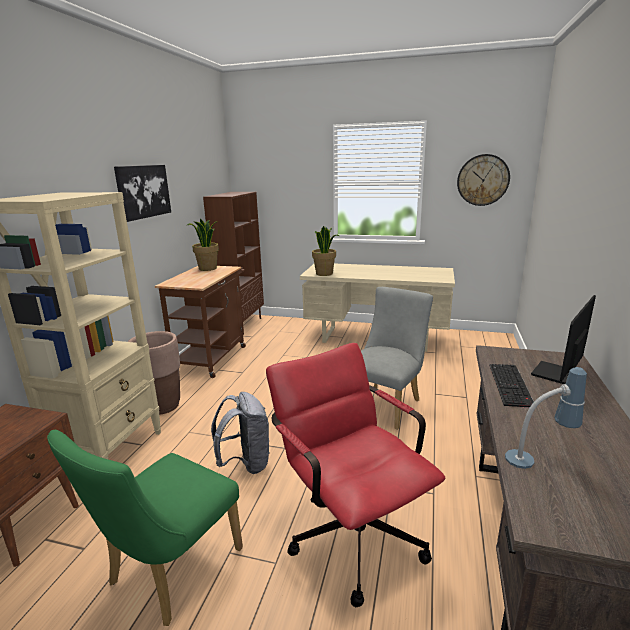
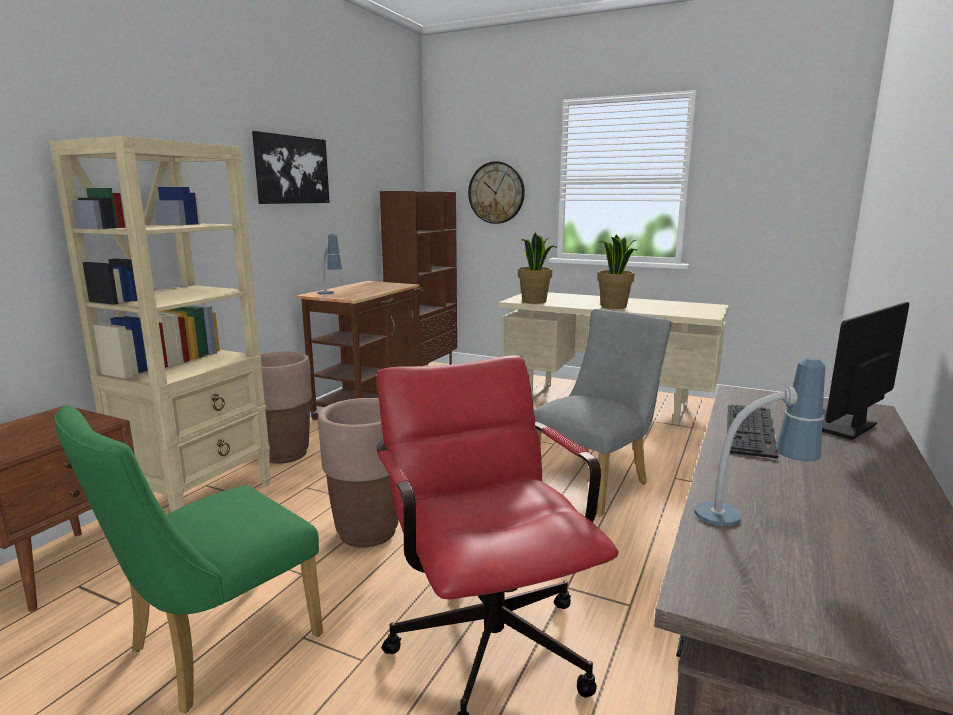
camera: 10 degrees right, 5 degrees down
potted plant [187,219,219,271] -> potted plant moved to [597,234,637,309]
grey backpack [211,392,270,474] -> brown planter [318,398,399,548]
wall clock [457,154,510,206] -> wall clock moved to [468,161,525,224]
none -> table lamp [317,233,342,294]

